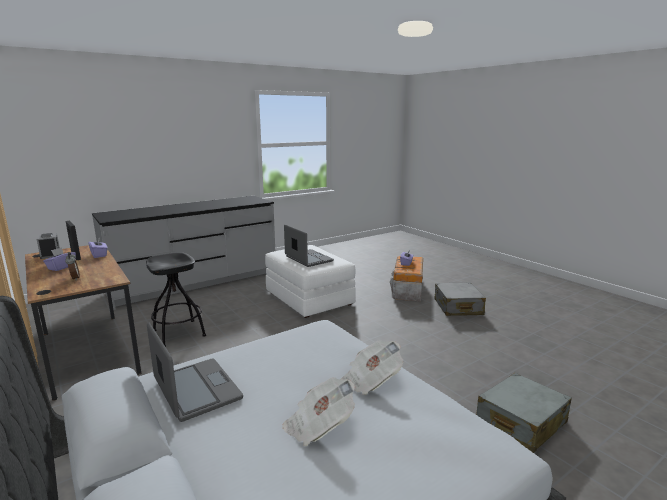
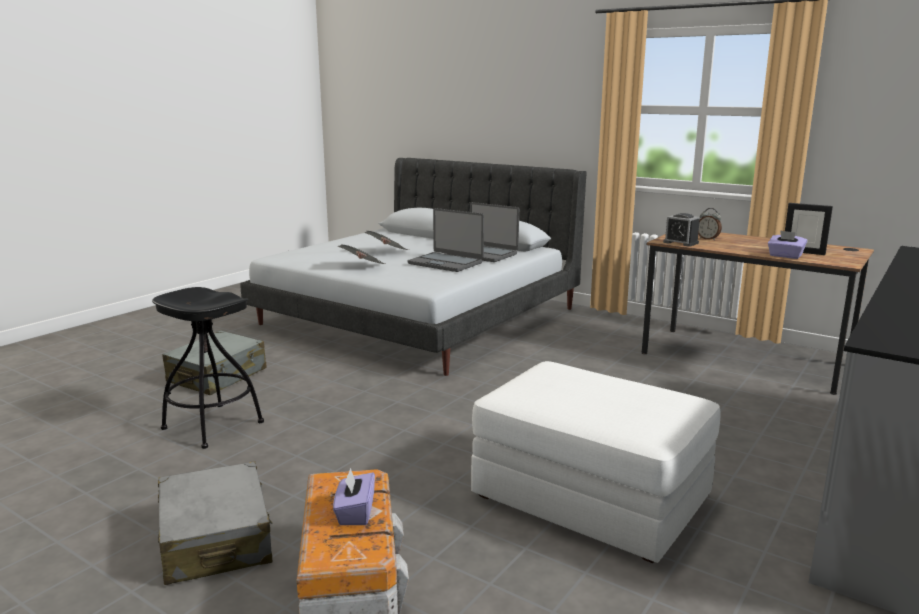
camera: 160 degrees right, 0 degrees up
alarm clock [37,233,60,259] -> alarm clock moved to [663,213,700,247]
purple tissue box [43,247,76,271] -> none
black stool [146,252,206,347] -> black stool moved to [152,287,264,449]
laptop [284,225,334,267] -> laptop moved to [408,208,484,272]

